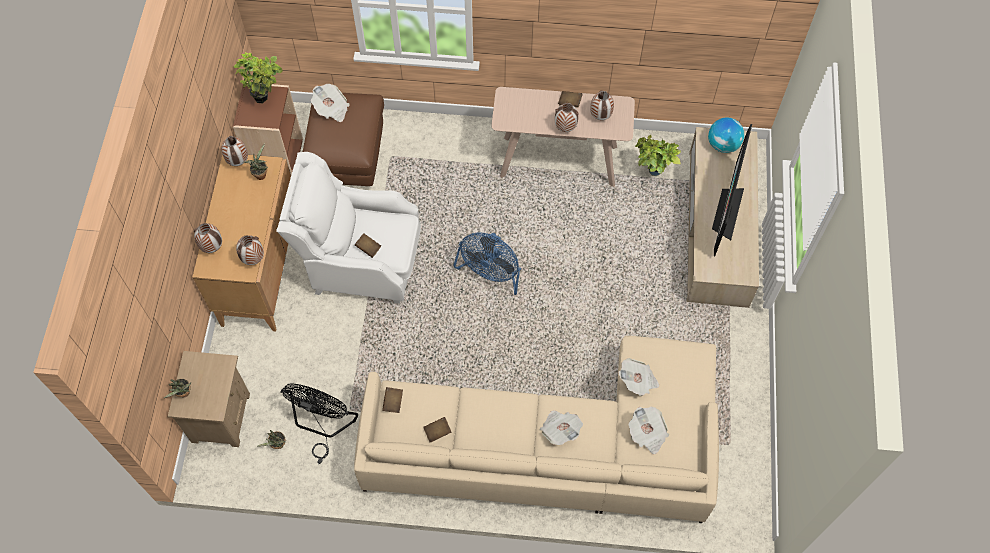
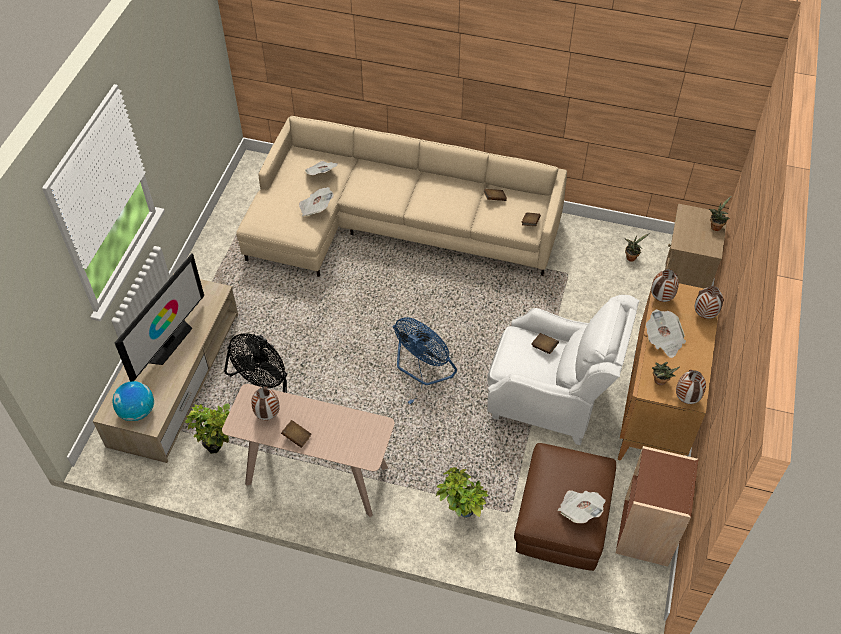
camera: 170 degrees left, 10 degrees down
potted plant [234,52,283,103] -> potted plant moved to [436,467,489,518]
black fan [280,383,358,464] -> black fan moved to [224,333,287,393]
newspaper [540,410,583,445] -> newspaper moved to [646,309,686,358]
vase [555,103,579,132] -> none

